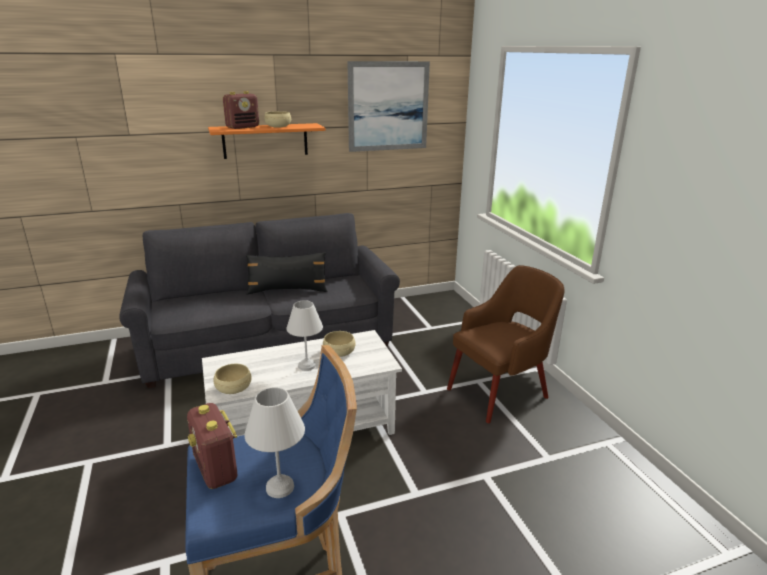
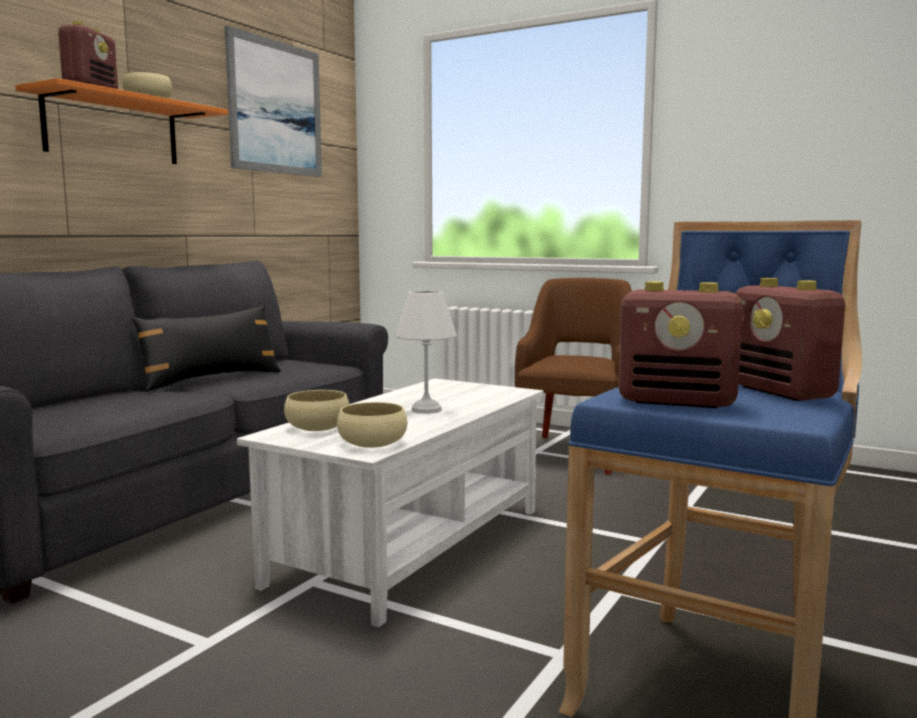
camera: 40 degrees left, 15 degrees down
white table lamp [245,387,305,498] -> radio [735,278,847,401]
beige bowl [323,331,355,357] -> beige bowl moved to [284,390,350,431]

